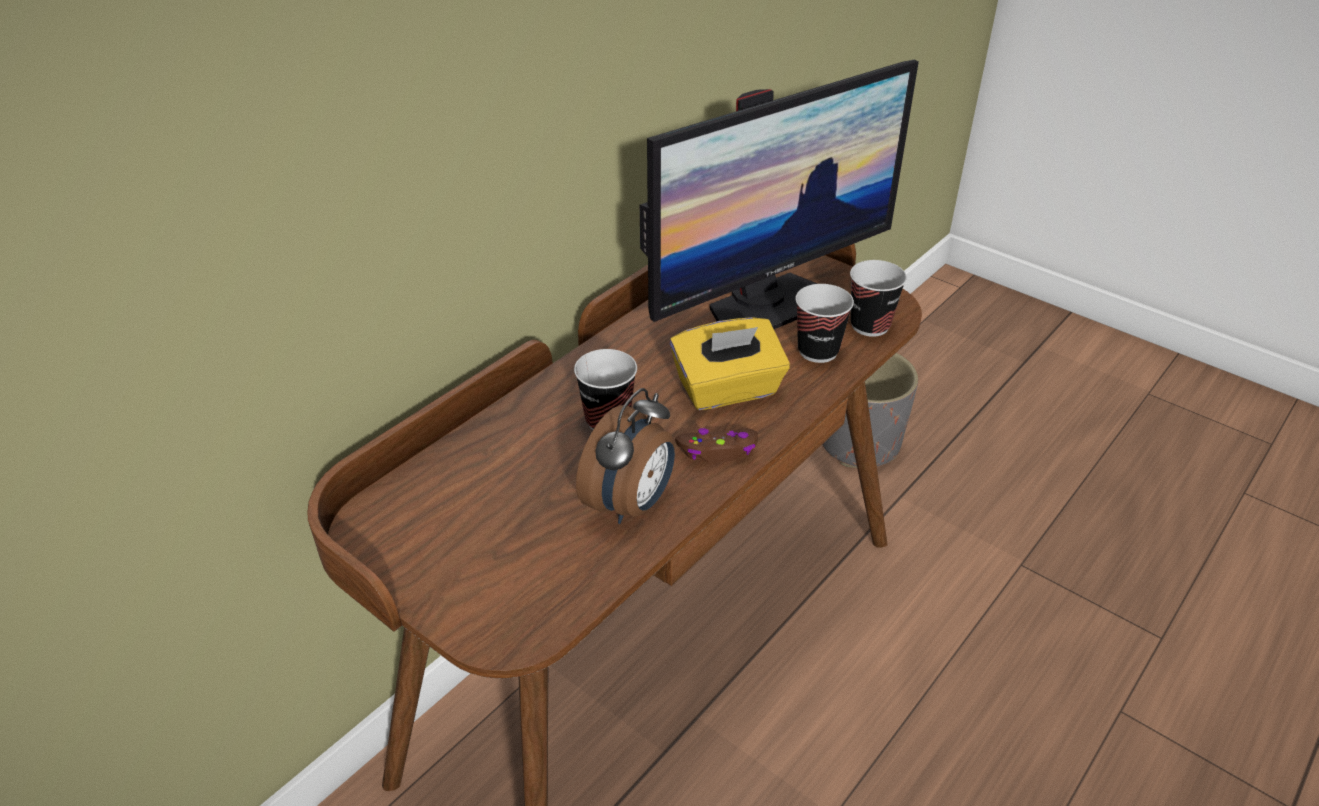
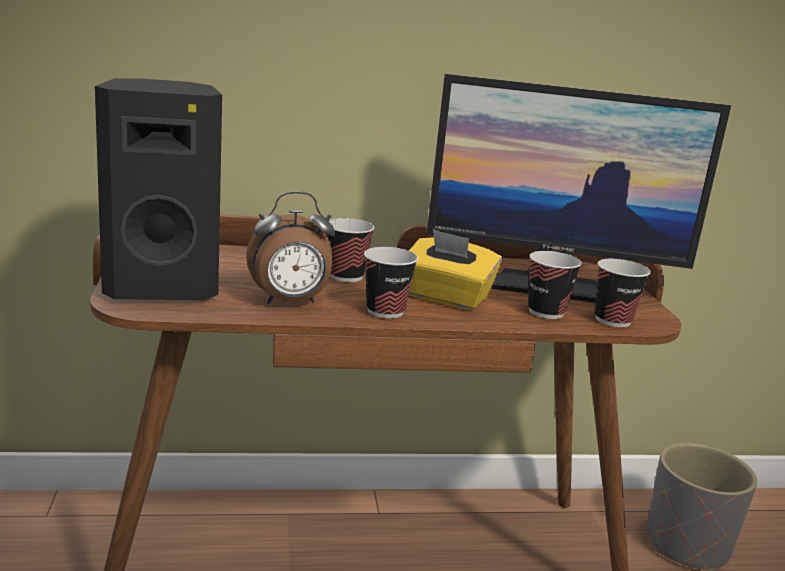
camera: 40 degrees right, 20 degrees down
brown game controller [675,428,758,463] -> cup [364,247,418,319]
none -> black speaker [95,78,222,300]

